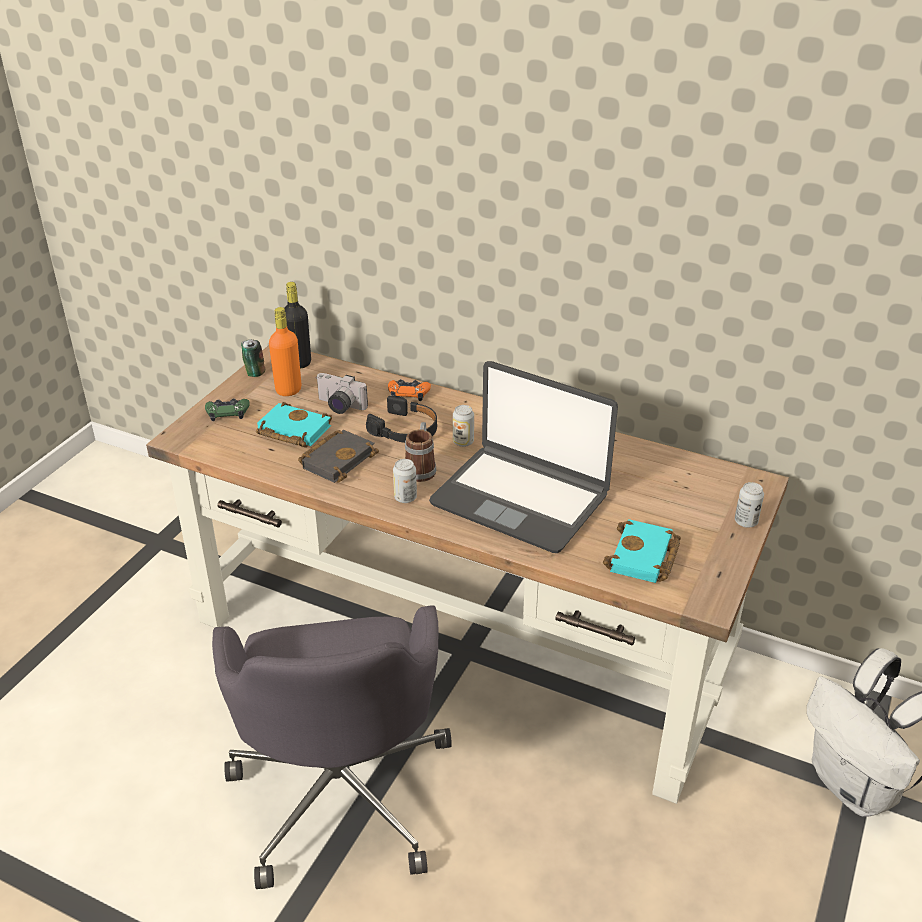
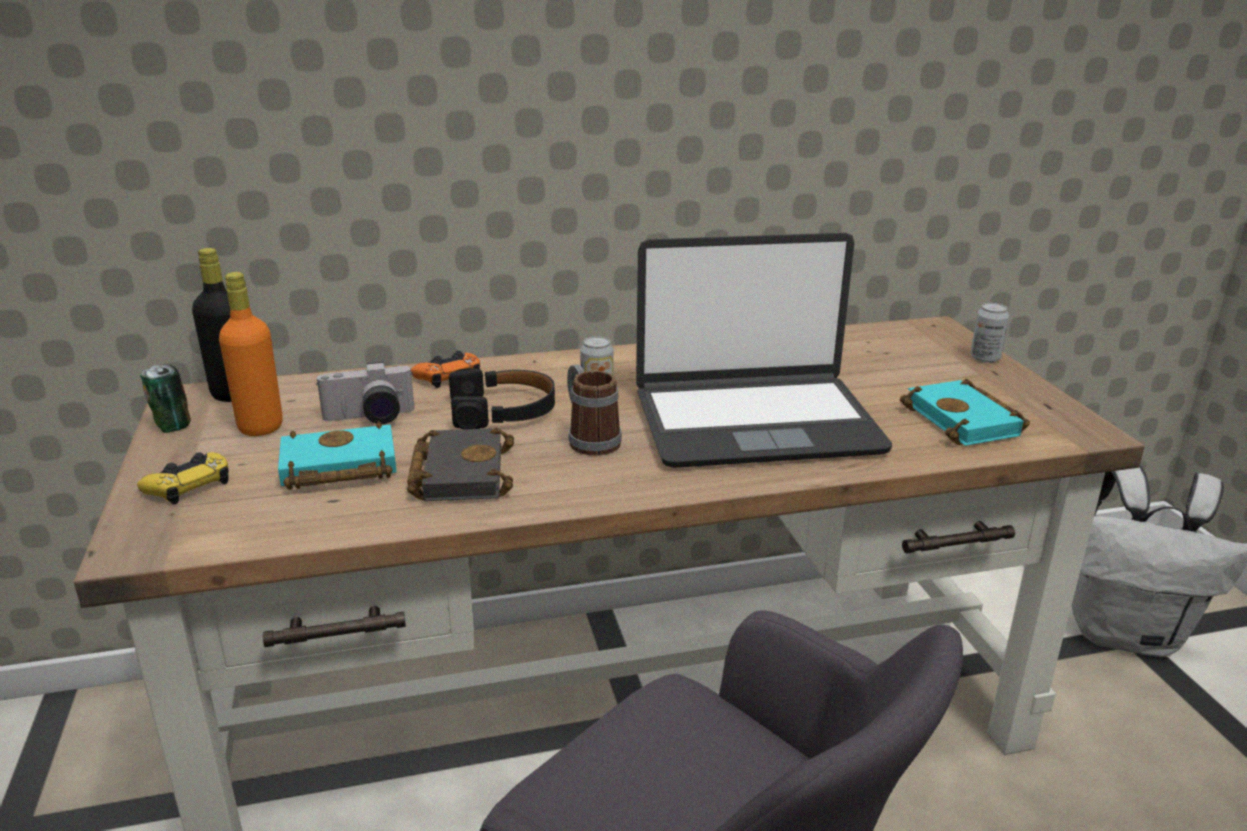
camera: 40 degrees left, 10 degrees down
green game controller [205,398,250,421] -> yellow game controller [137,452,229,504]
can [393,459,417,503] -> none

